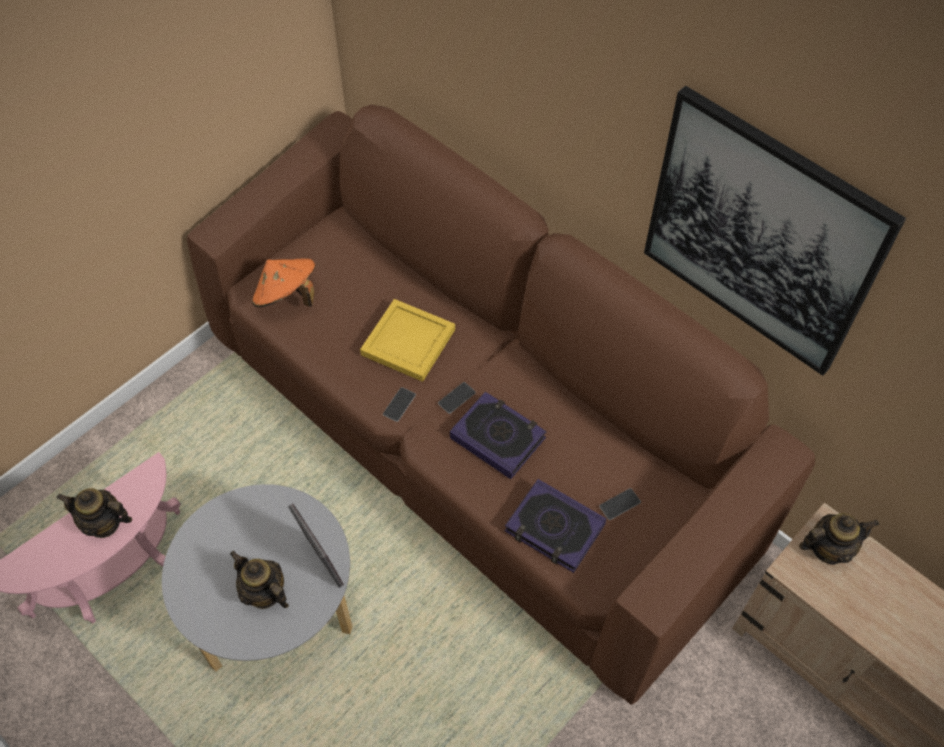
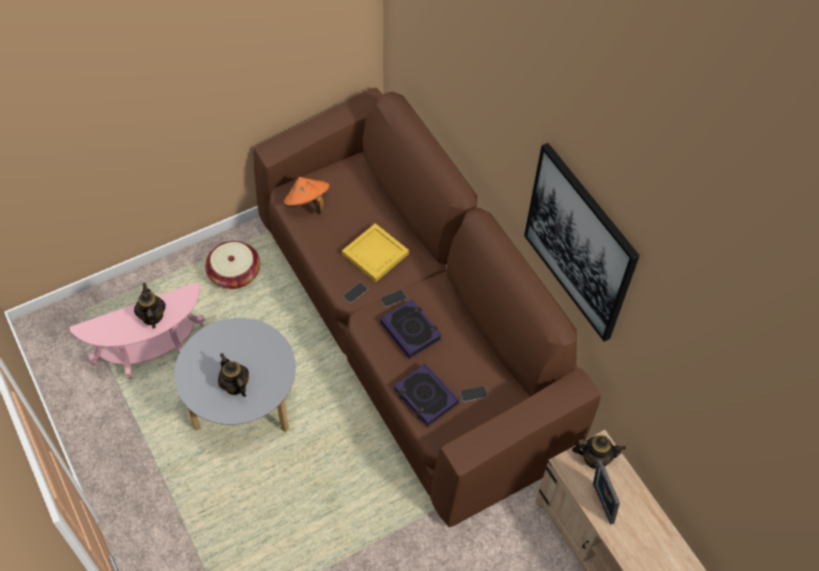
camera: 15 degrees right, 0 degrees up
teapot [57,488,132,538] -> teapot turned 45 degrees clockwise [134,283,166,329]
picture frame [288,503,344,588] -> picture frame moved to [593,460,620,525]
none -> basket [205,241,260,289]

